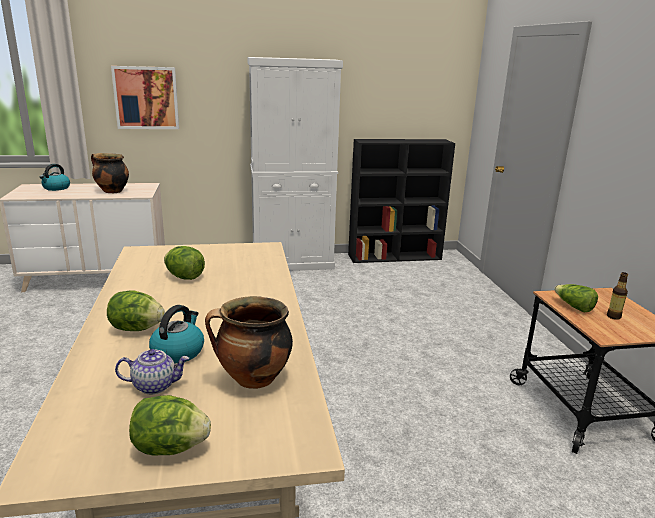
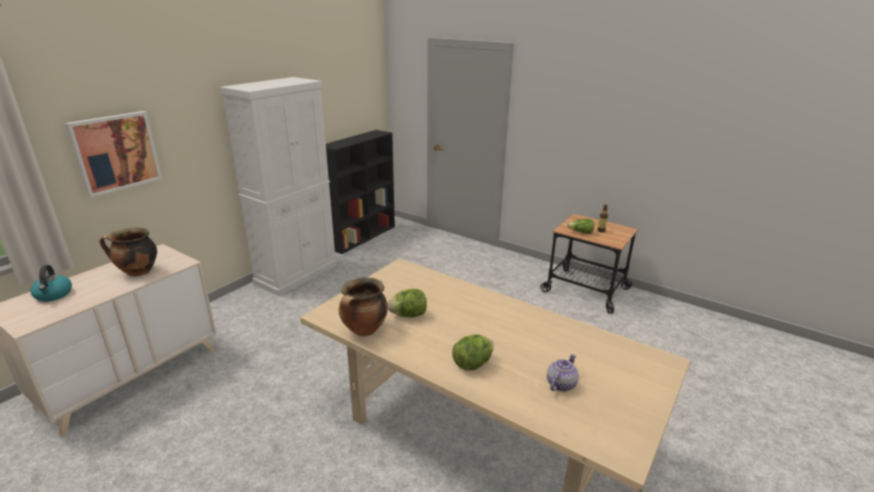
camera: 45 degrees left, 5 degrees up
lettuce [129,395,211,456] -> none
kettle [149,305,204,363] -> none
cooking pot [205,296,293,389] -> cooking pot moved to [339,277,388,337]

